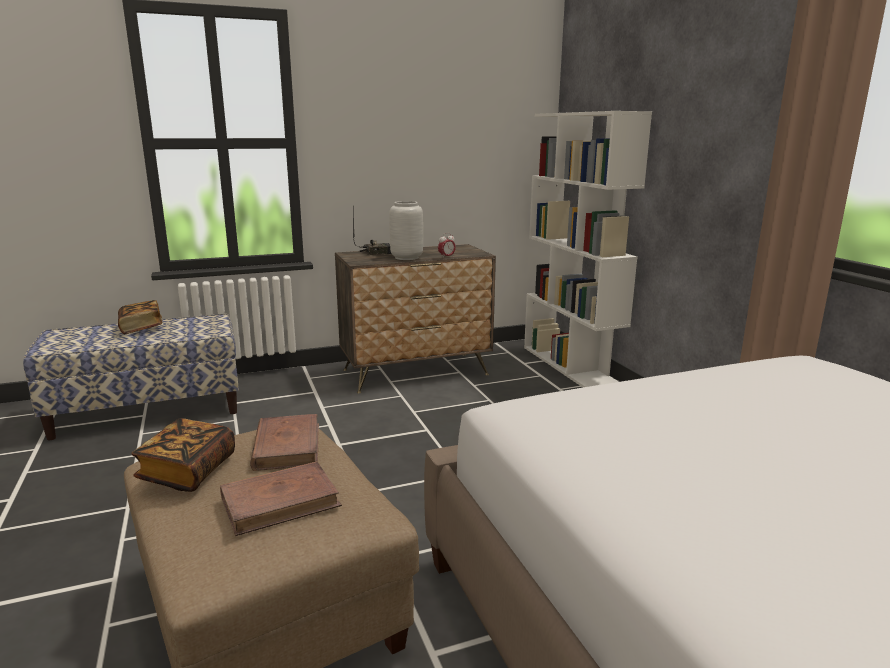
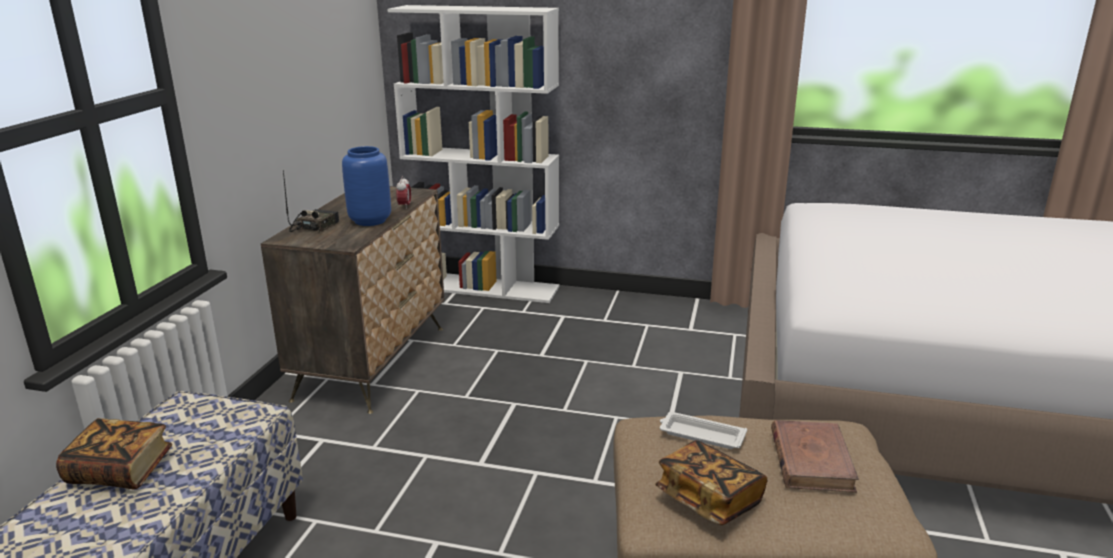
camera: 55 degrees left, 5 degrees up
brown book [250,414,319,471] -> white tray [660,412,747,449]
grey vase [389,201,423,260] -> blue vase [342,146,391,226]

